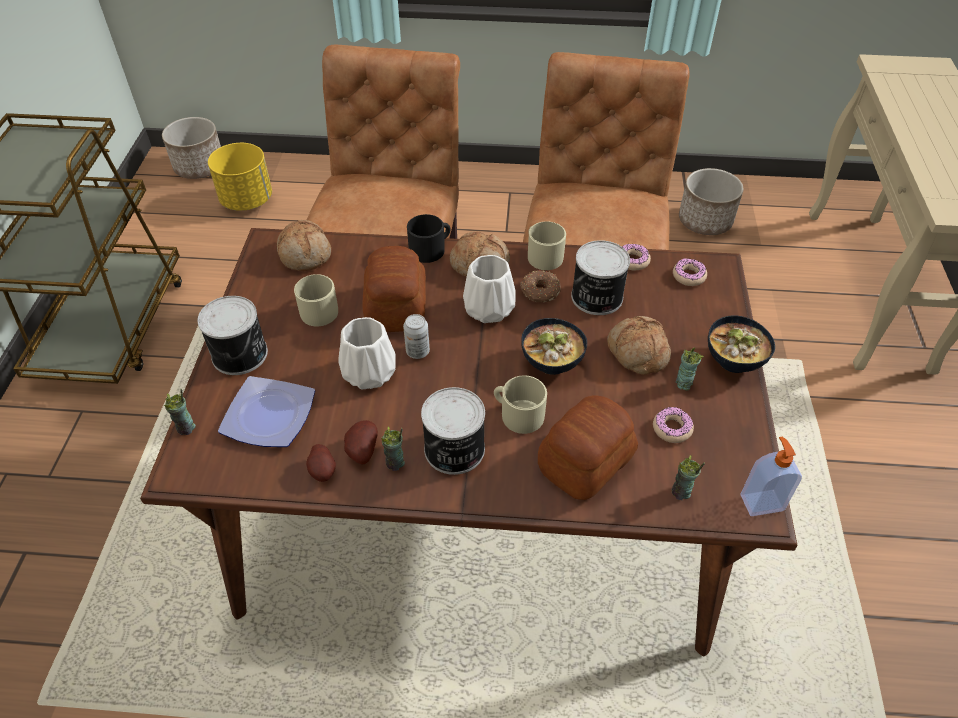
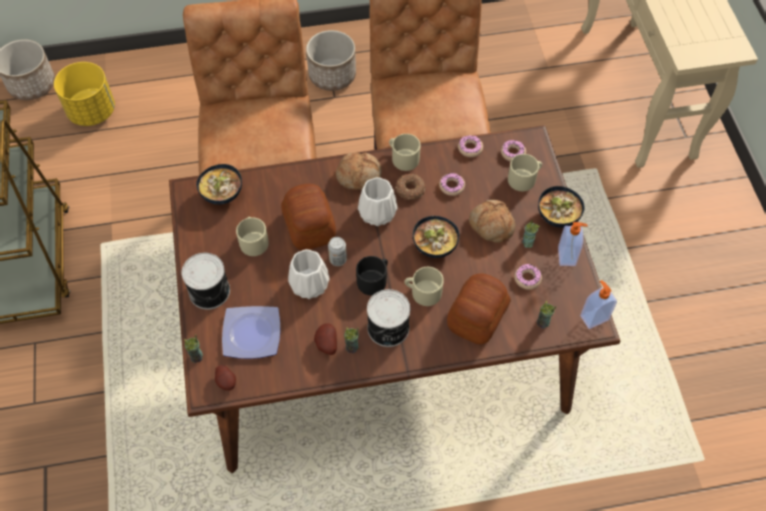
camera: 15 degrees left, 10 degrees up
bread [277,220,331,271] -> bowl [196,164,242,205]
potato [306,444,336,482] -> potato moved to [215,365,236,391]
black mug [407,214,451,263] -> black mug moved to [356,256,388,295]
can [571,240,630,315] -> donut [439,173,465,196]
planter [679,168,744,235] -> planter moved to [306,30,356,91]
none -> beige mug [508,154,542,191]
none -> soap dispenser [558,222,588,266]

